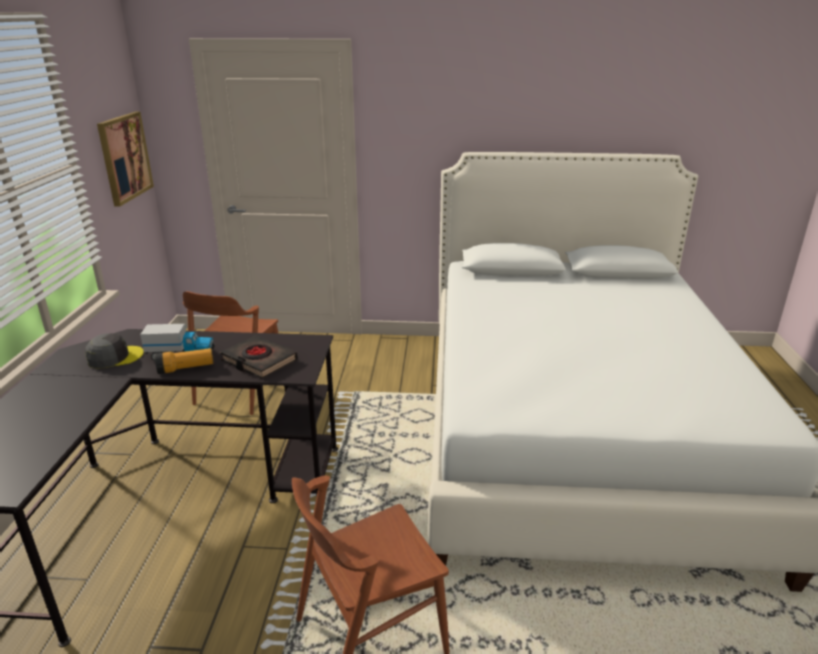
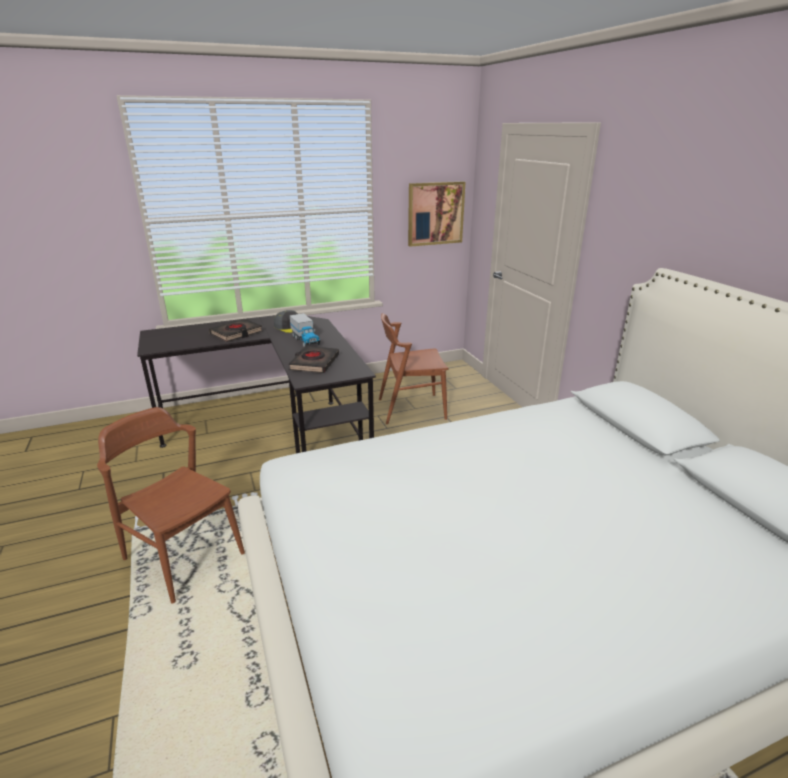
camera: 65 degrees right, 0 degrees up
flashlight [155,348,213,374] -> none
none -> black book [209,319,262,342]

